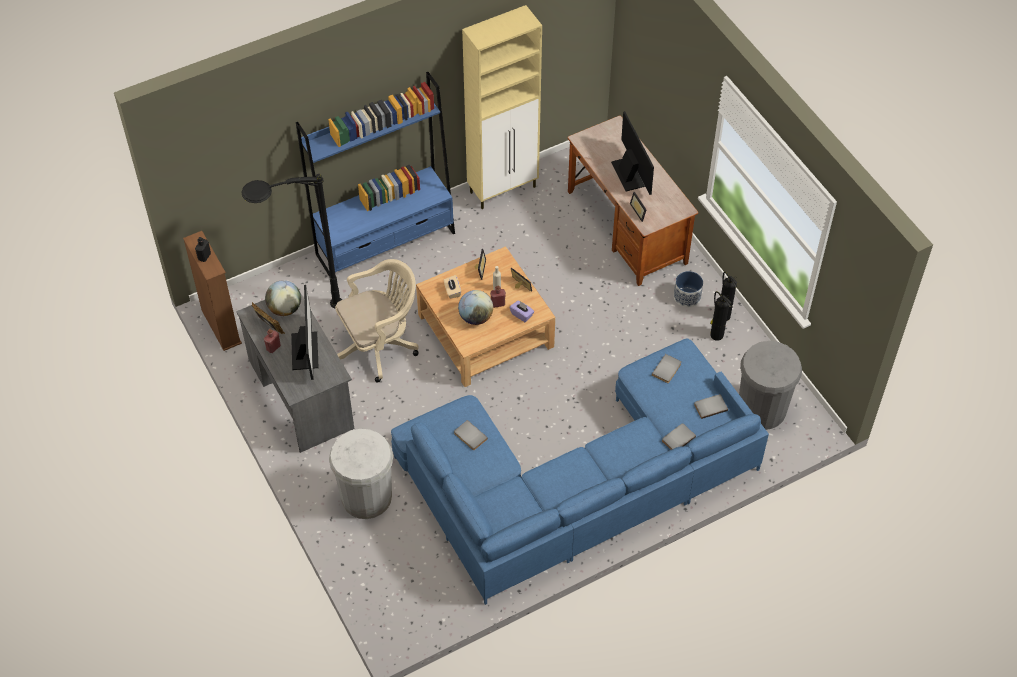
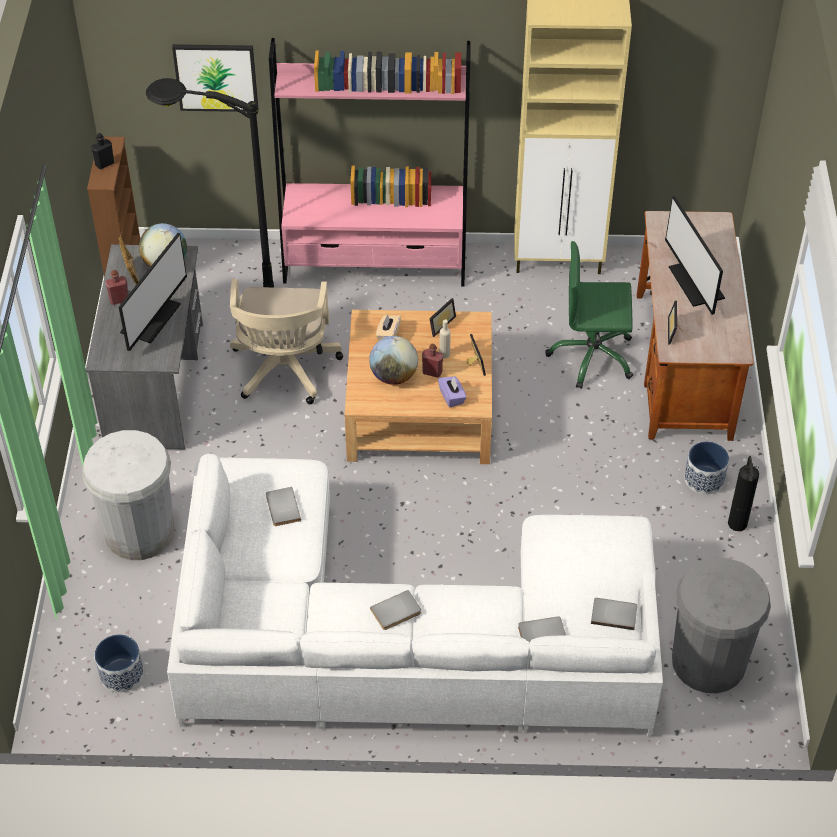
camera: 30 degrees right, 5 degrees down
blue bookcase [296,72,455,277] -> pink bookcase [269,38,471,286]
beige office chair [335,259,419,383] -> beige office chair turned 90 degrees clockwise [230,279,343,404]
blue sofa [391,339,769,605] -> white sofa [167,453,663,737]
monitor [611,111,654,195] -> monitor turned 150 degrees clockwise [665,196,725,315]
grey book [652,354,681,383] -> grey book moved to [370,590,421,630]
fire extinguisher [710,291,732,341] -> none
none -> planter [94,634,144,692]
none -> picture [172,44,258,112]
none -> green office chair [546,241,633,389]

